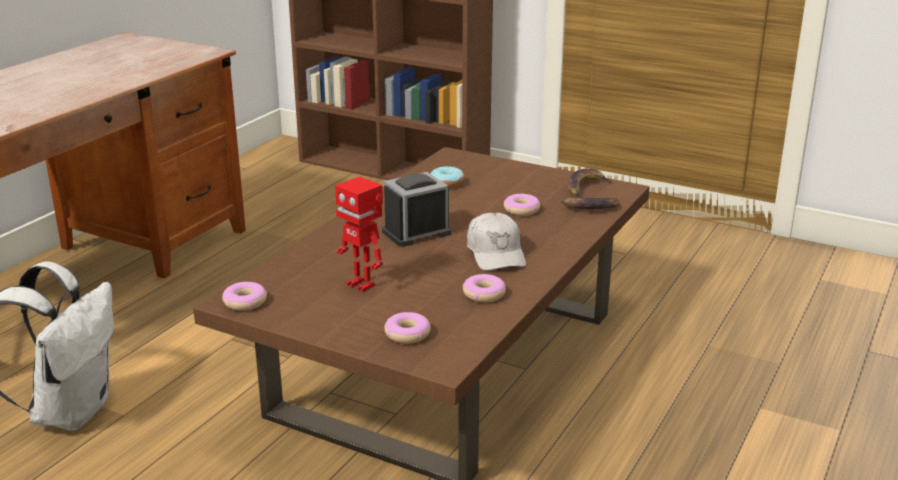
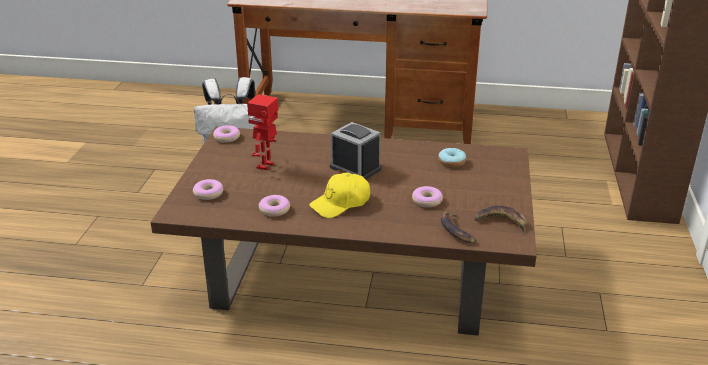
camera: 70 degrees right, 5 degrees up
white cap [467,212,526,271] -> yellow cap [309,173,370,218]

